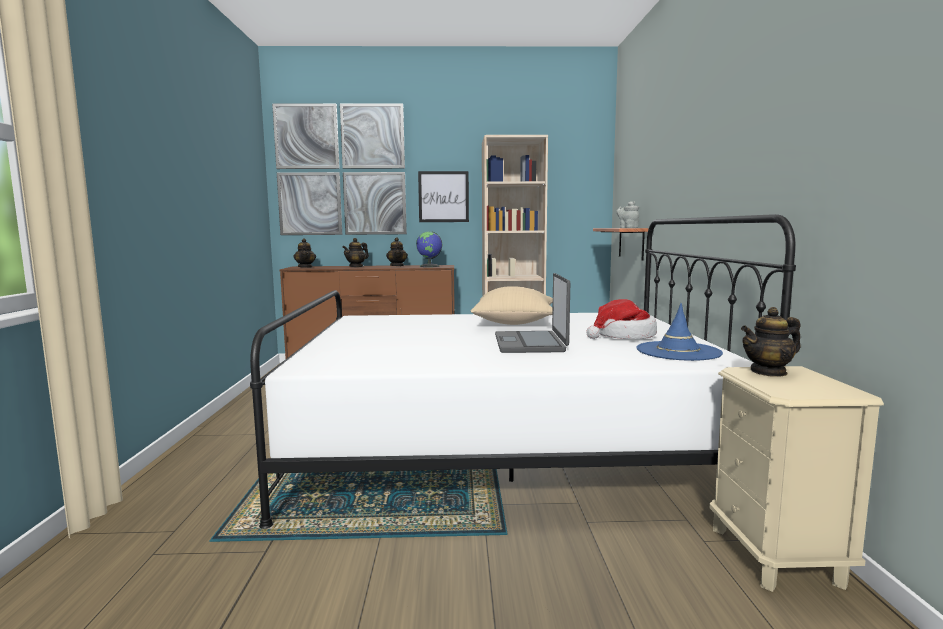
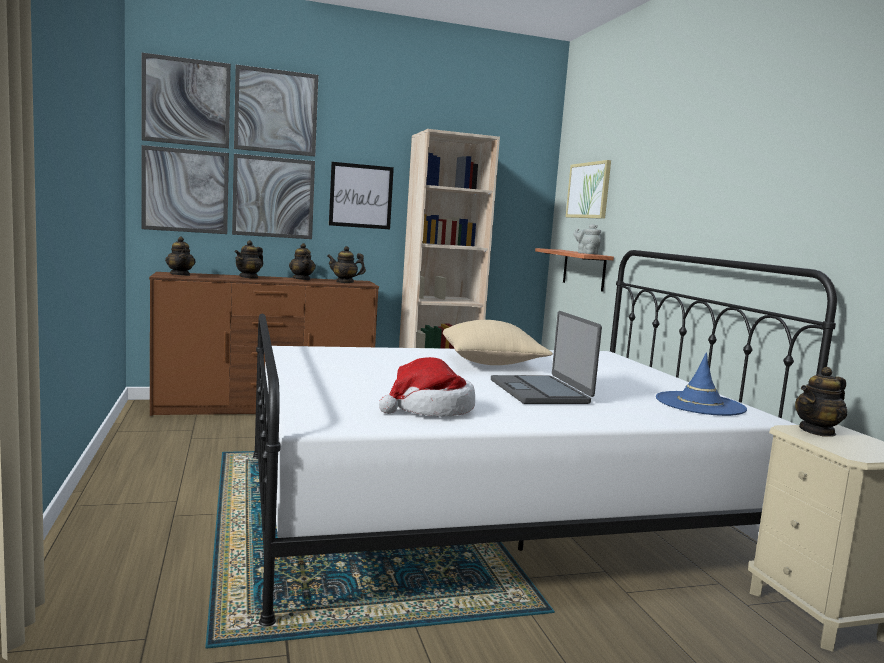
camera: 15 degrees left, 0 degrees up
globe [416,231,442,267] -> teapot [327,246,366,283]
hat [586,299,657,339] -> hat moved to [379,357,475,417]
none -> picture [566,160,611,219]

